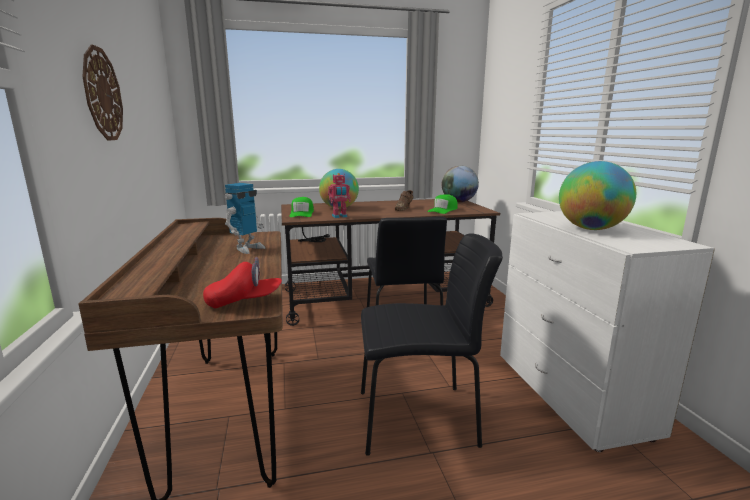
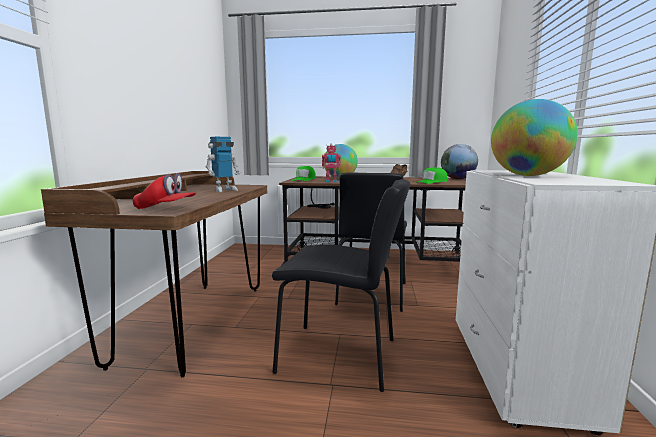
camera: 20 degrees right, 5 degrees down
wall clock [82,44,123,141] -> none

